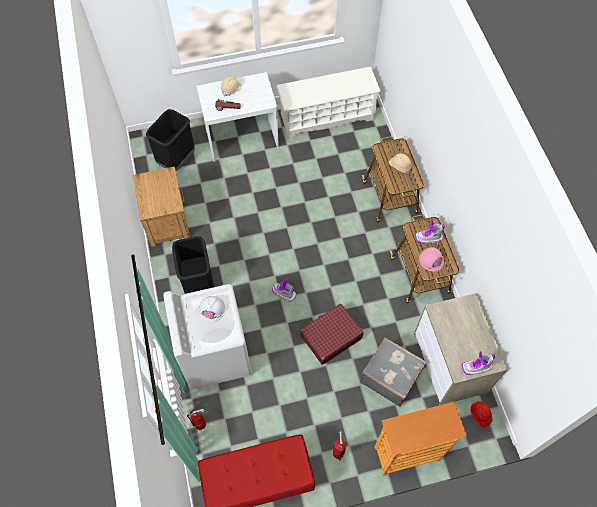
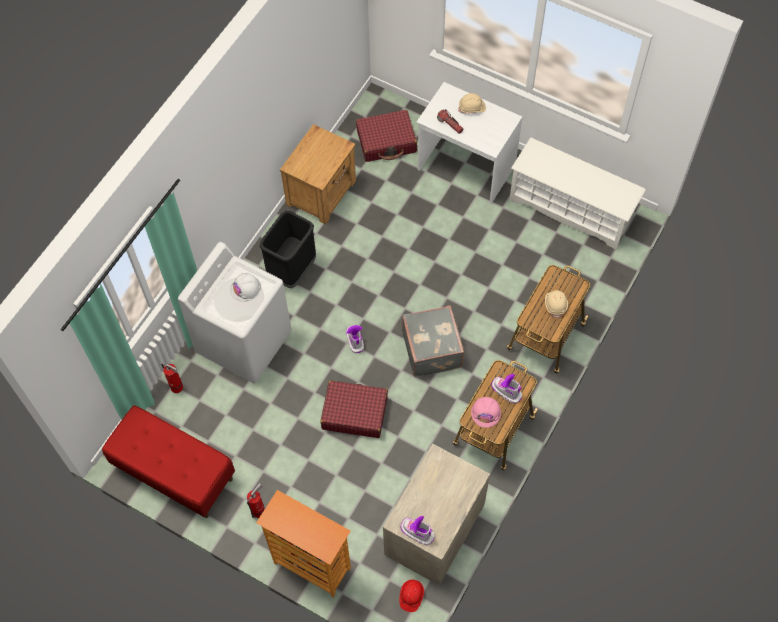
camera: 45 degrees right, 0 degrees up
black trash can [146,109,195,171] -> red suitcase [356,110,417,162]
grey suitcase [360,337,427,407] -> grey suitcase moved to [402,305,464,377]

